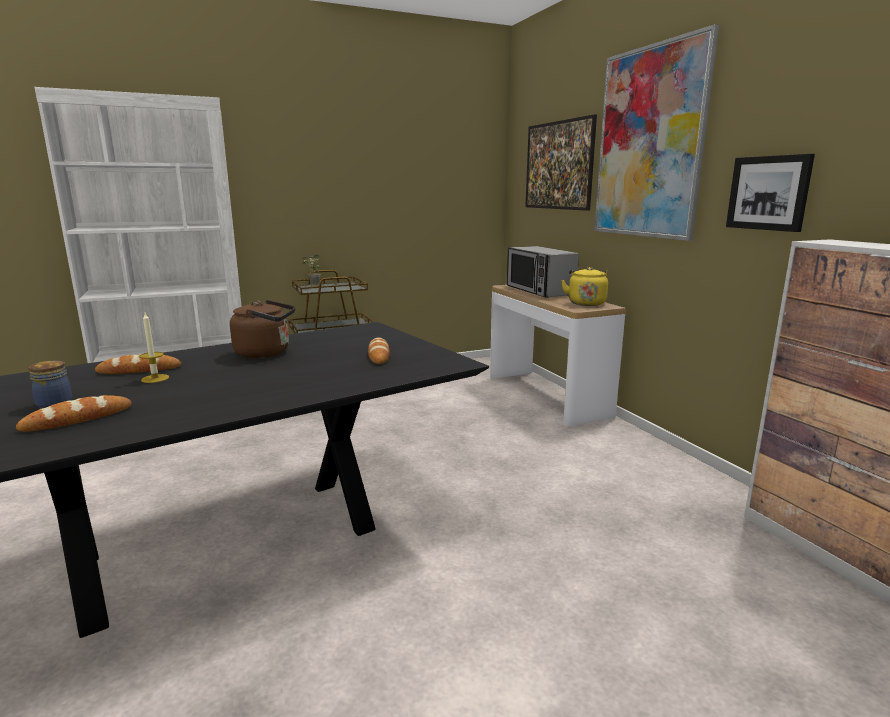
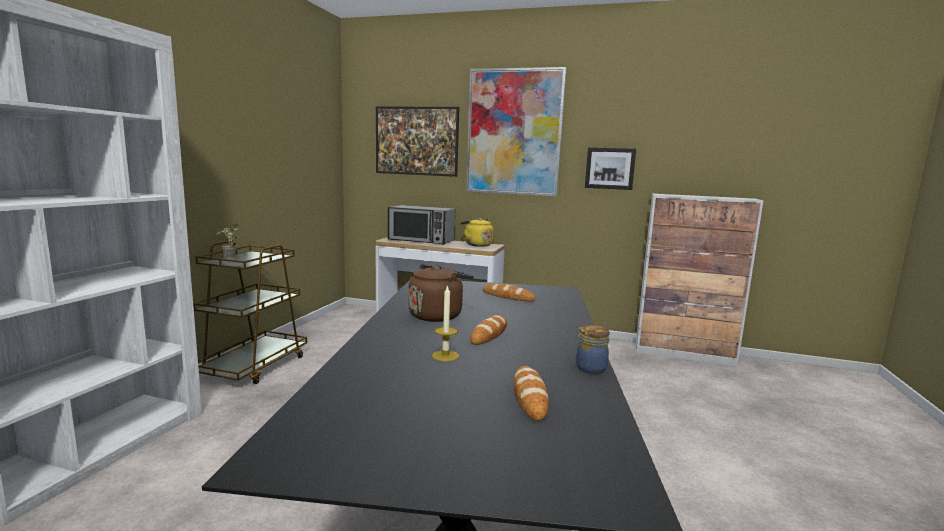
camera: 50 degrees left, 5 degrees down
jar [29,361,72,409] -> jar moved to [576,325,610,374]
bread [95,354,181,374] -> bread moved to [470,315,507,345]

